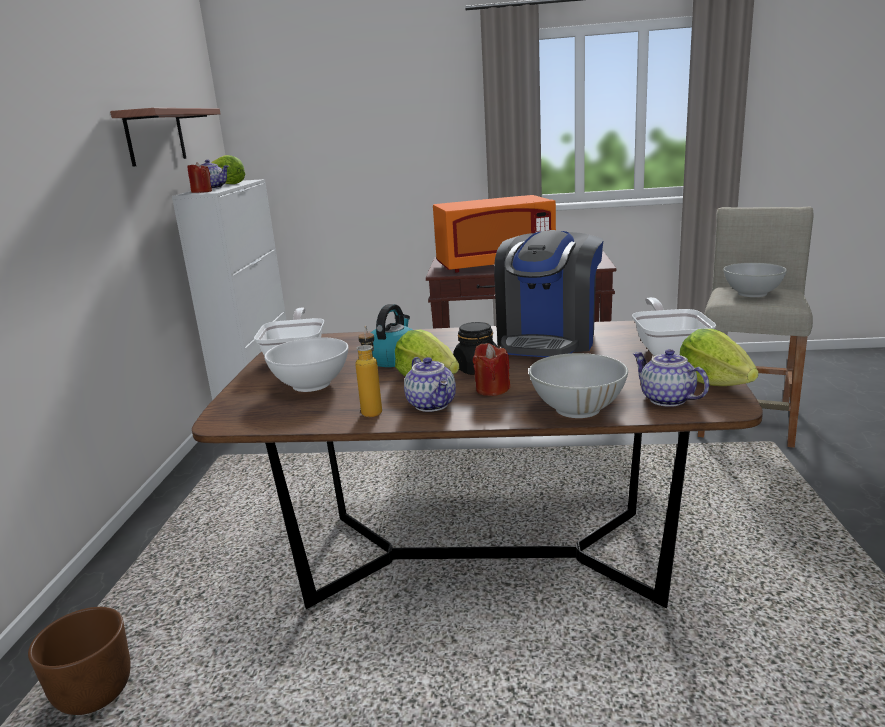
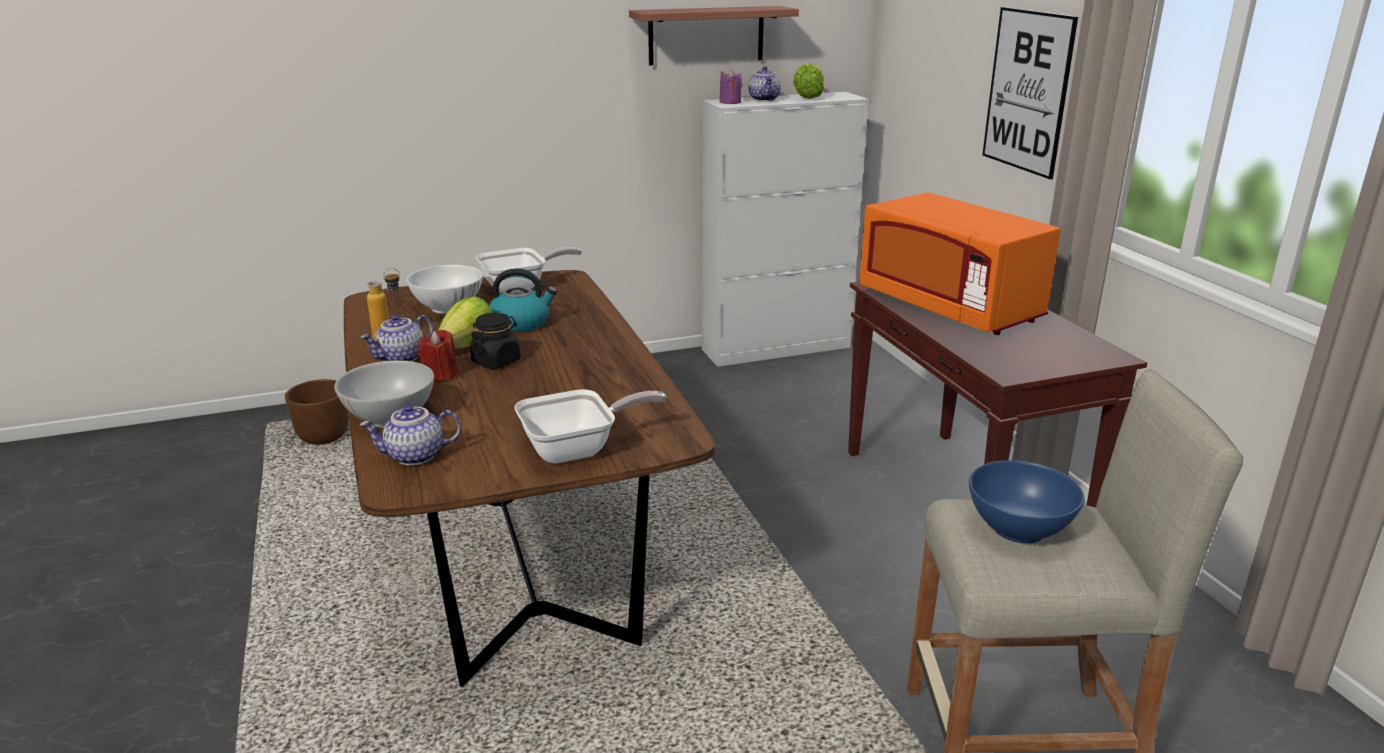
camera: 65 degrees right, 5 degrees up
red candle [188,162,212,193] -> purple candle [720,69,742,104]
coffee machine [494,230,603,357] -> none
teapot [633,349,709,407] -> teapot turned 135 degrees counterclockwise [359,404,461,465]
lettuce [680,329,759,386] -> none
white bowl [723,263,787,297] -> blue bowl [969,460,1085,543]
none -> picture [982,7,1078,179]

